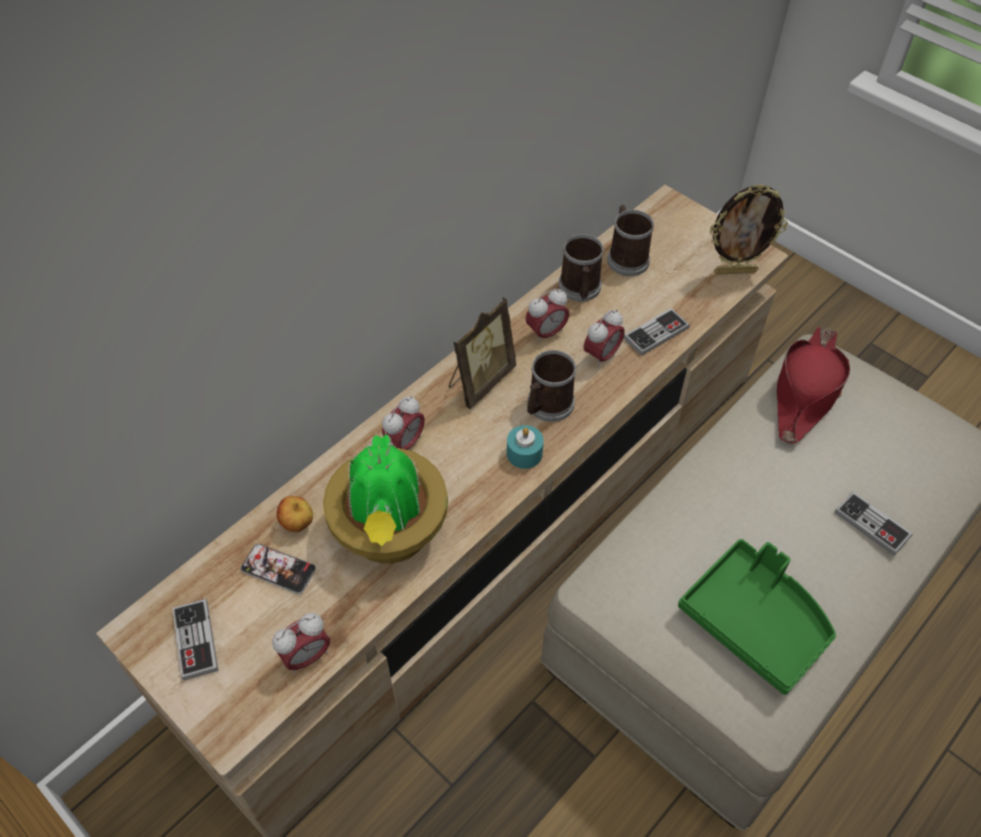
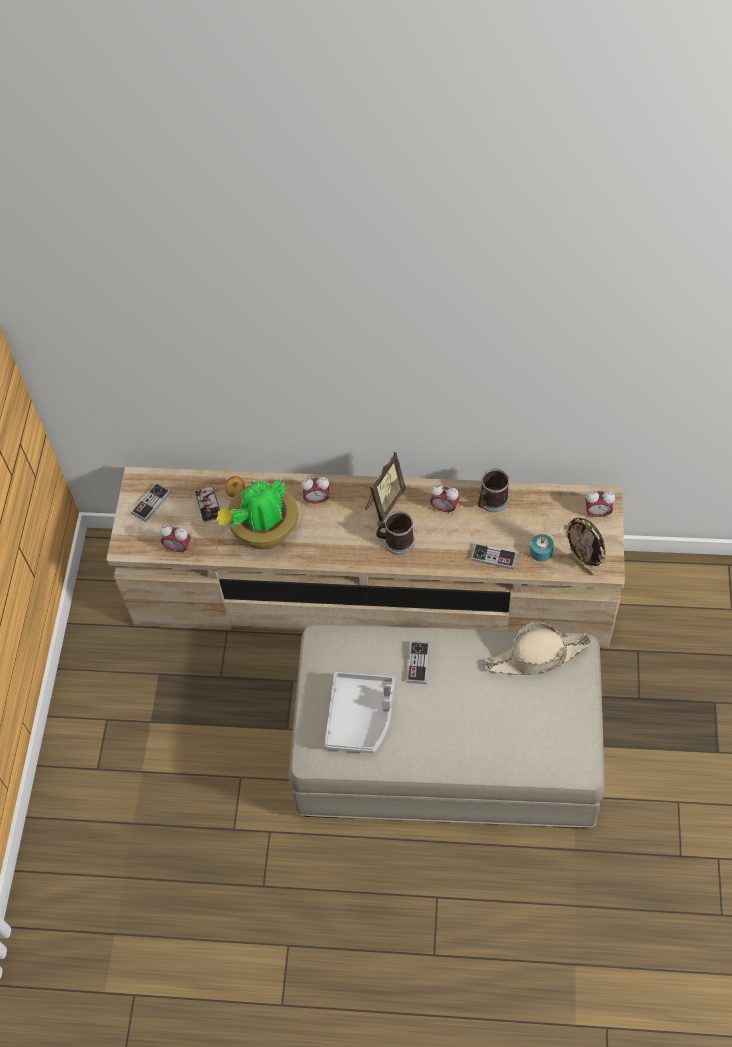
camera: 55 degrees right, 5 degrees up
picture frame [449,298,516,409] -> picture frame turned 60 degrees counterclockwise [365,452,405,522]
turquoise candle [507,425,544,469] -> turquoise candle moved to [530,534,554,562]
alarm clock [584,310,625,368] -> alarm clock moved to [586,491,615,517]
mug [607,205,654,276] -> none
green tray [678,539,836,695] -> grey tray [325,672,395,753]
red hat [777,327,850,444] -> beige hat [485,622,591,675]
game controller [834,491,913,555] -> game controller moved to [407,641,430,684]

